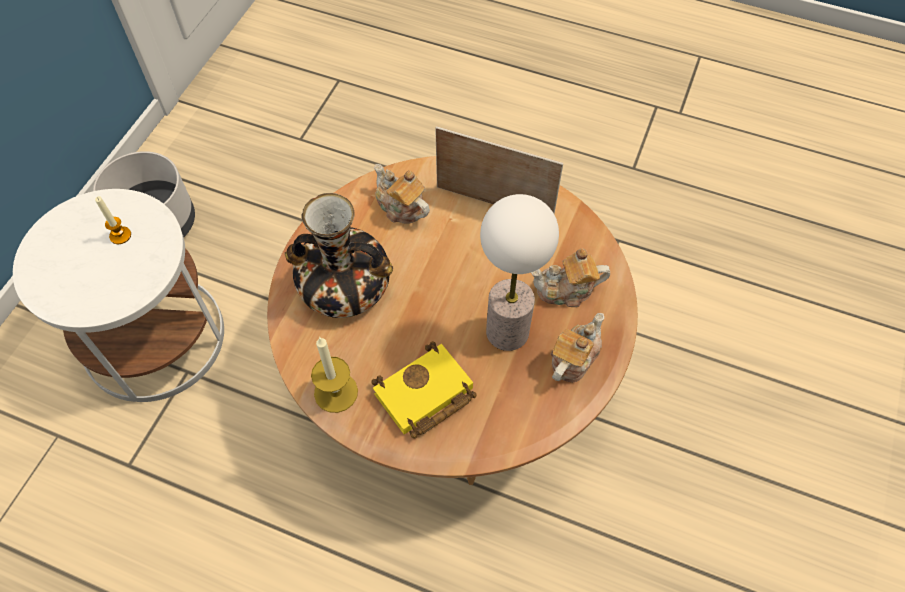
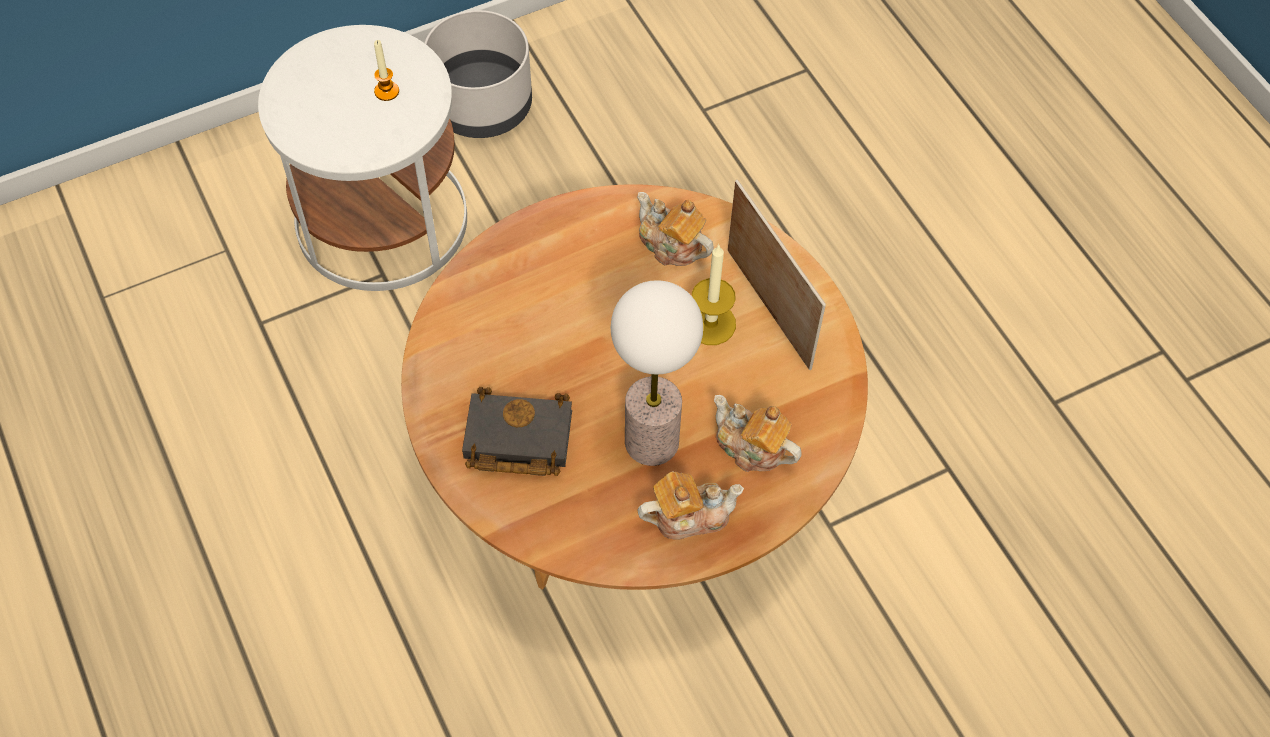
camera: 40 degrees right, 0 degrees up
vase [285,193,393,318] -> none
candle [311,337,358,413] -> candle moved to [692,244,736,345]
yellow book [371,341,476,439] -> black book [462,387,572,476]
teapot [374,164,430,224] -> teapot turned 45 degrees counterclockwise [637,192,714,266]

